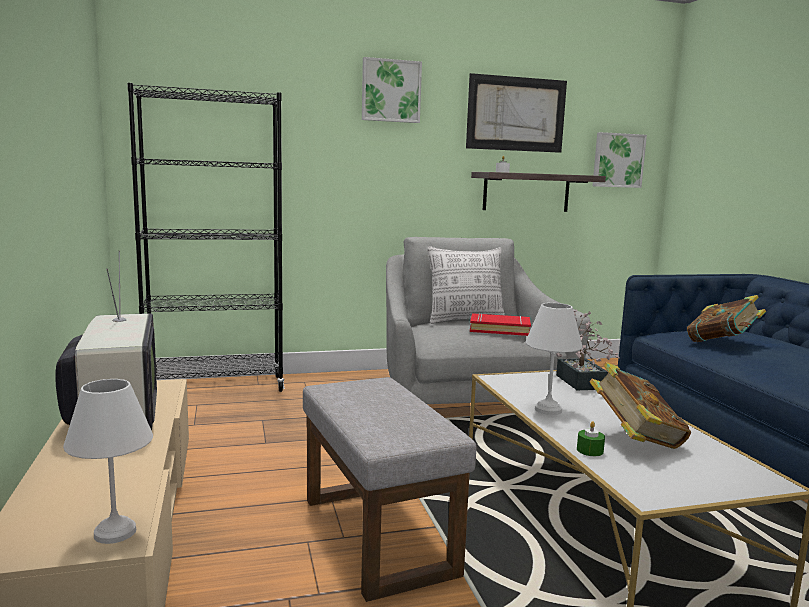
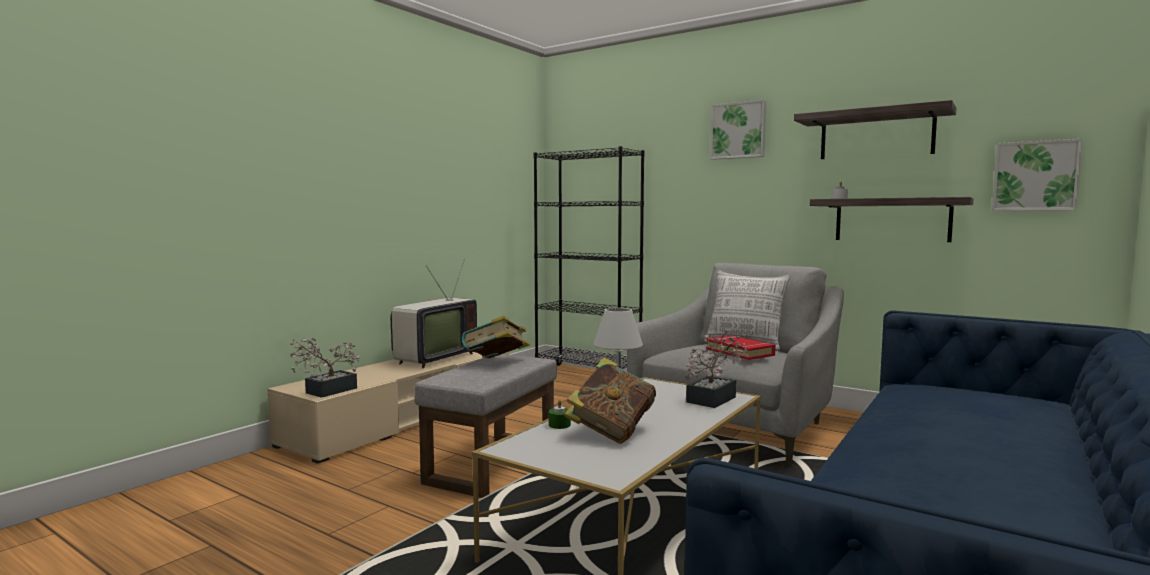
camera: 50 degrees right, 5 degrees down
white table lamp [63,379,153,544] -> potted plant [290,337,360,398]
picture [466,73,567,153] -> shelf [794,100,956,159]
book [687,295,766,342] -> book moved to [462,316,530,358]

